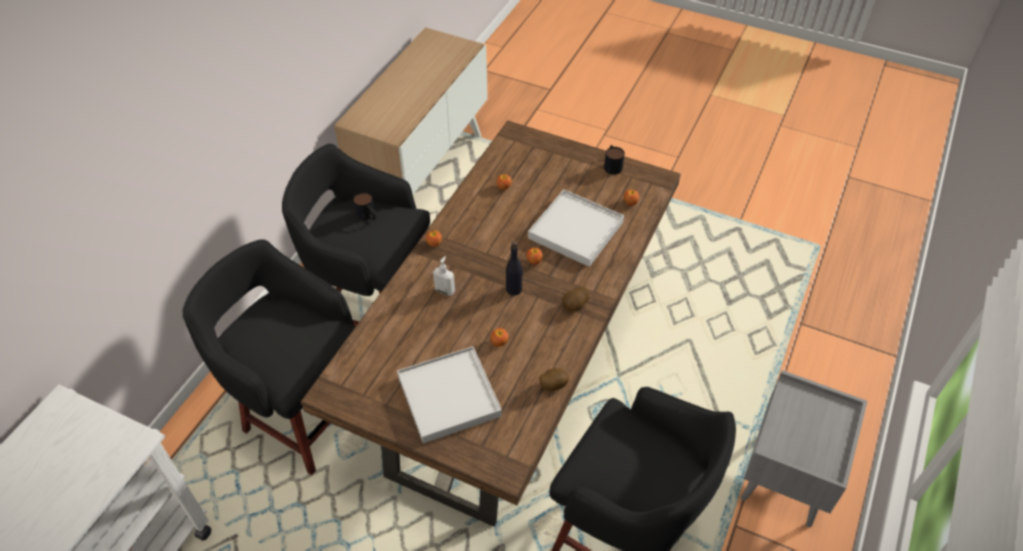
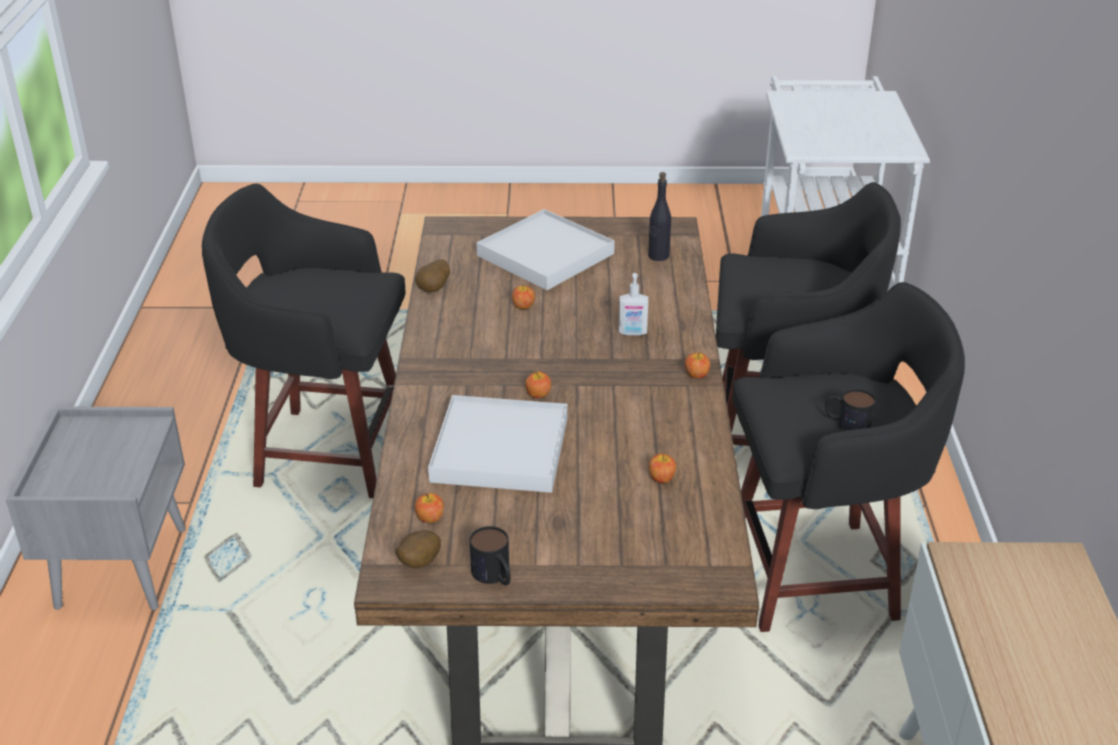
camera: 155 degrees right, 15 degrees down
black bottle [506,241,523,296] -> black bottle moved to [648,172,671,261]
potato [562,287,589,312] -> potato moved to [396,530,441,568]

